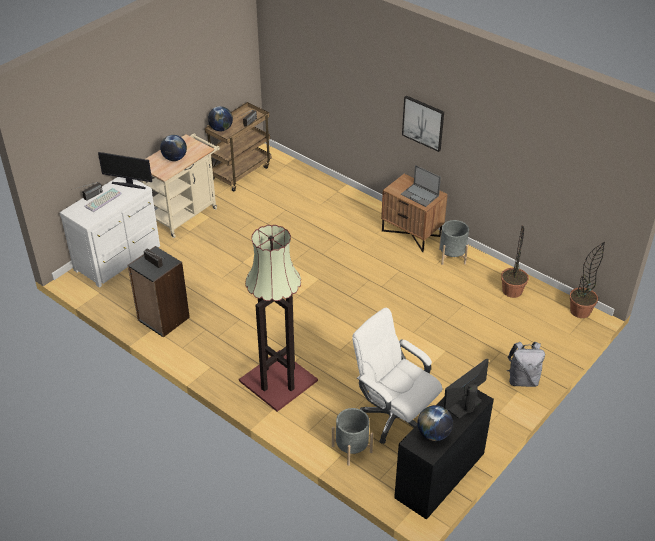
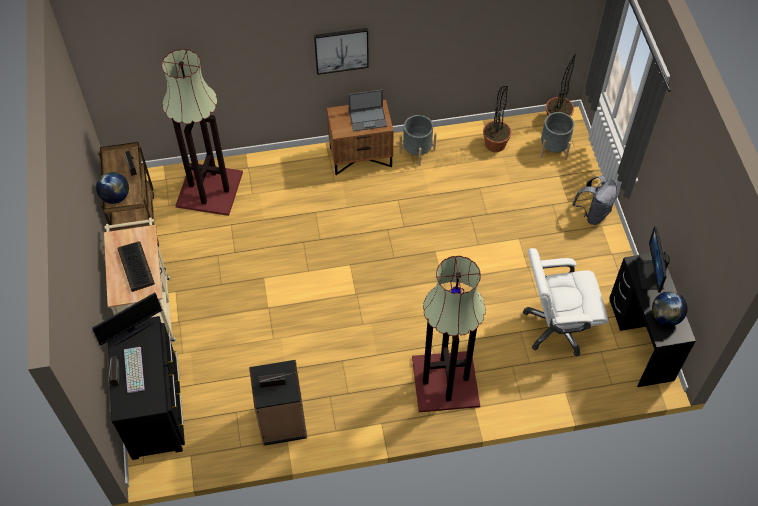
camera: 50 degrees left, 15 degrees up
white dresser [59,177,160,288] -> black dresser [108,316,185,460]
globe [160,135,187,161] -> keyboard [118,242,155,292]
grey planter [332,408,373,466] -> grey planter moved to [540,112,574,160]
none -> floor lamp [162,49,243,216]

